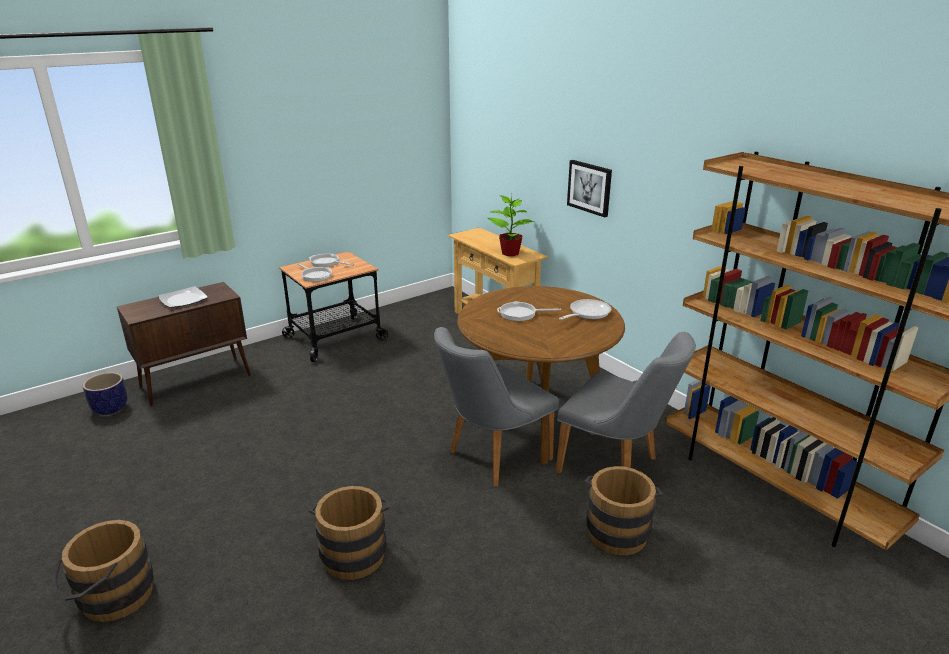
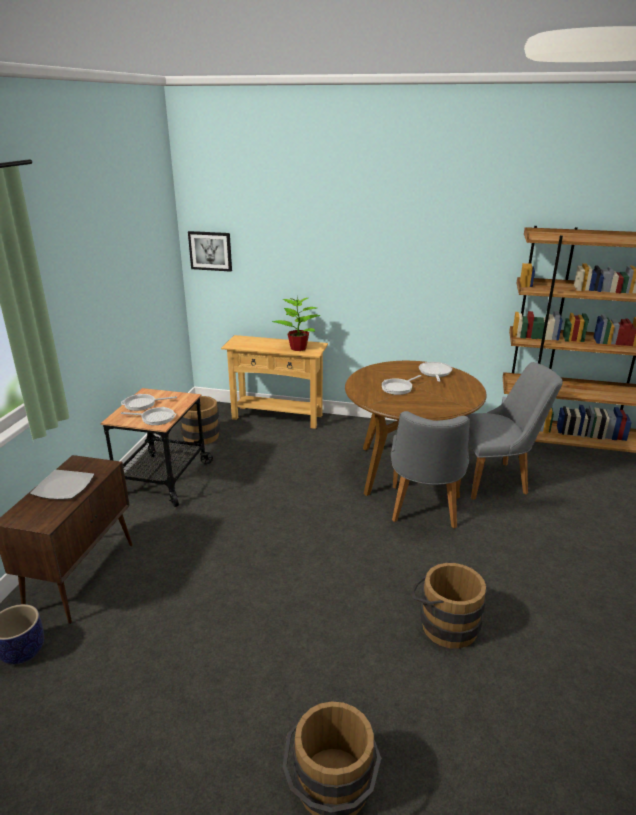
camera: 40 degrees left, 0 degrees up
picture [567,160,612,217] -> picture moved to [188,231,232,272]
brown bucket [584,466,662,556] -> brown bucket moved to [180,396,220,445]

